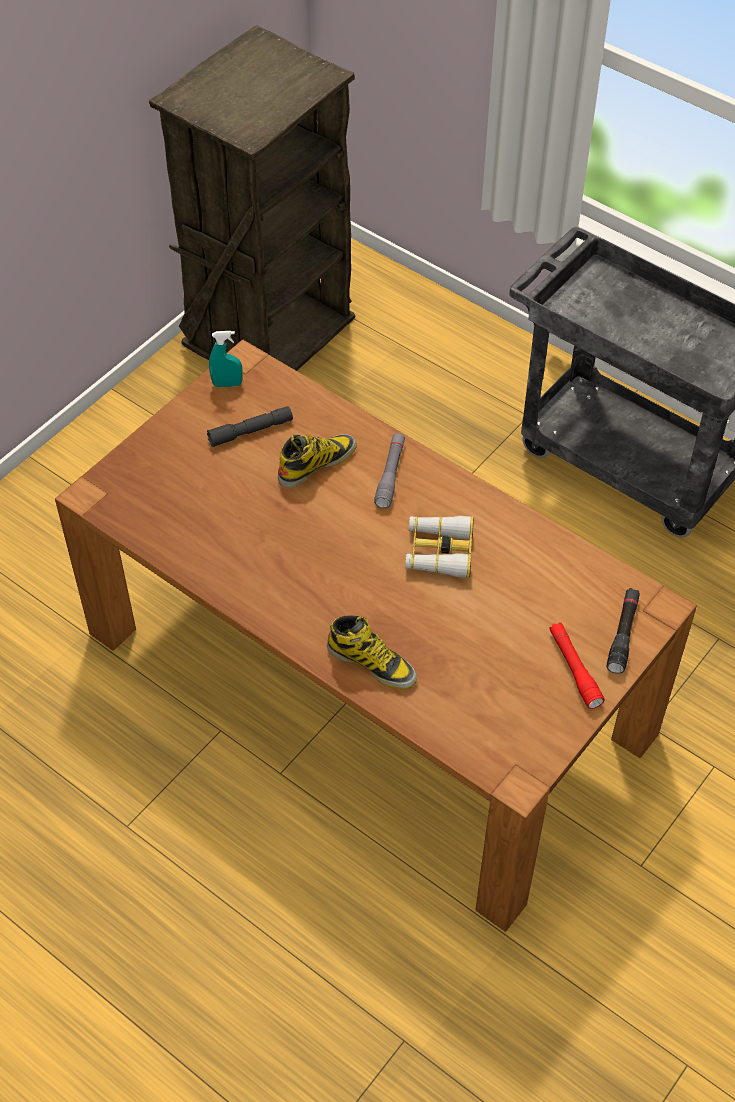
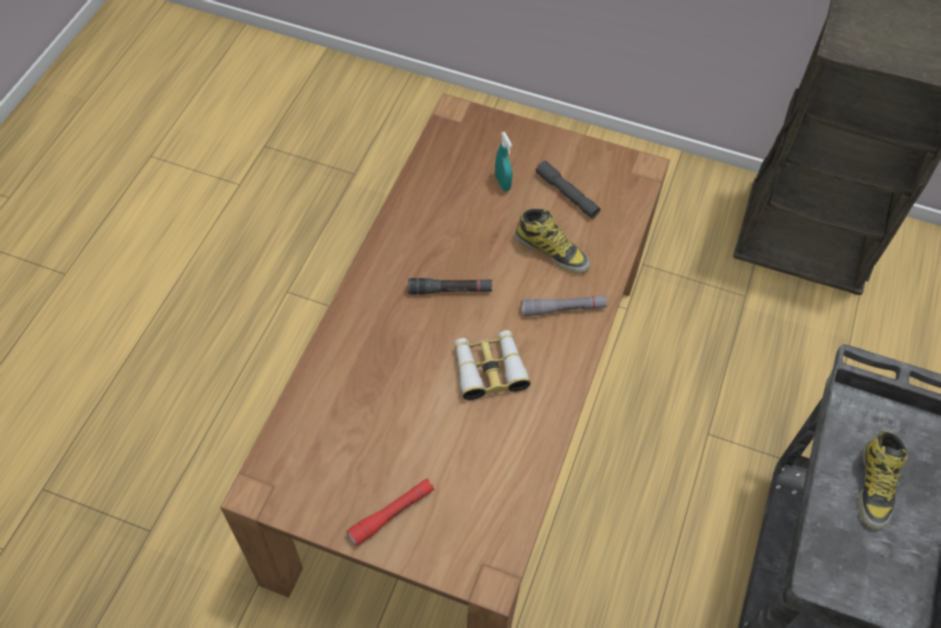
camera: 70 degrees right, 5 degrees up
turquoise spray bottle [209,331,243,387] -> turquoise spray bottle moved to [495,132,512,191]
boot [327,615,417,689] -> boot moved to [858,431,908,530]
black flashlight [607,588,640,673] -> black flashlight moved to [408,278,492,294]

